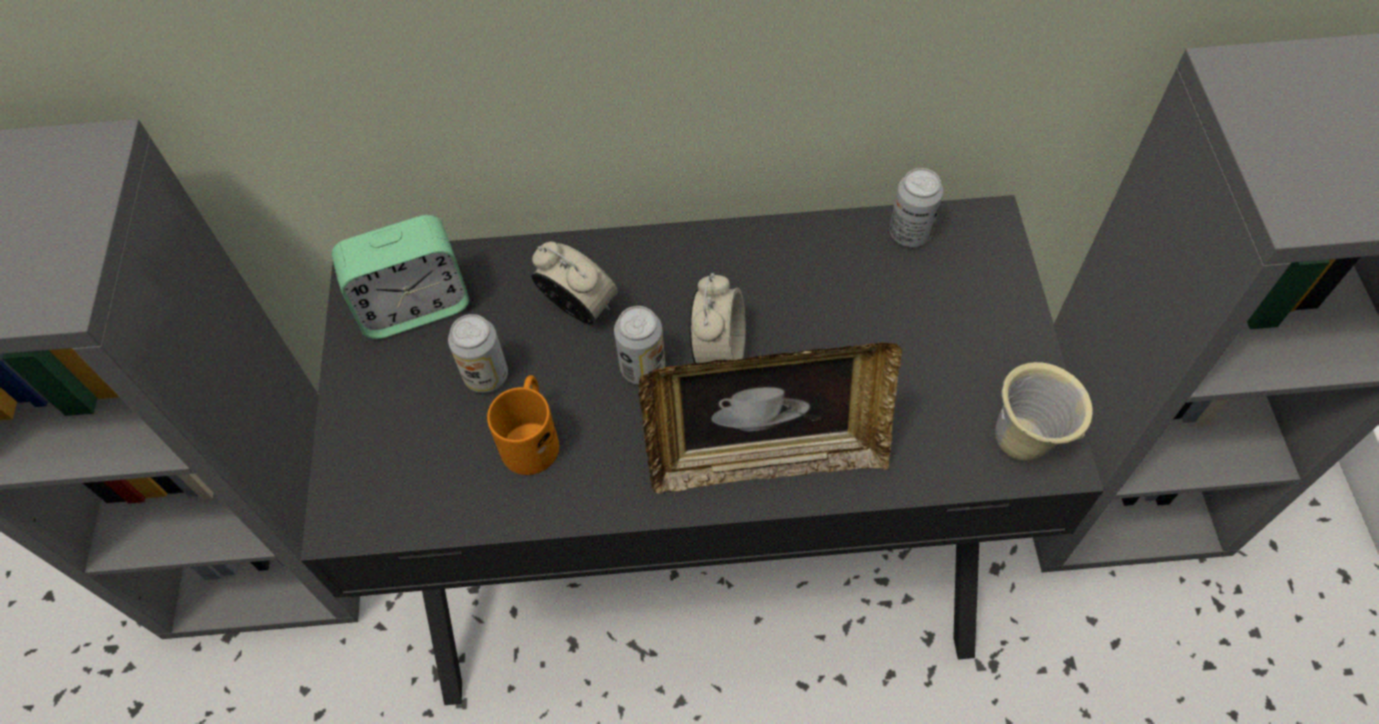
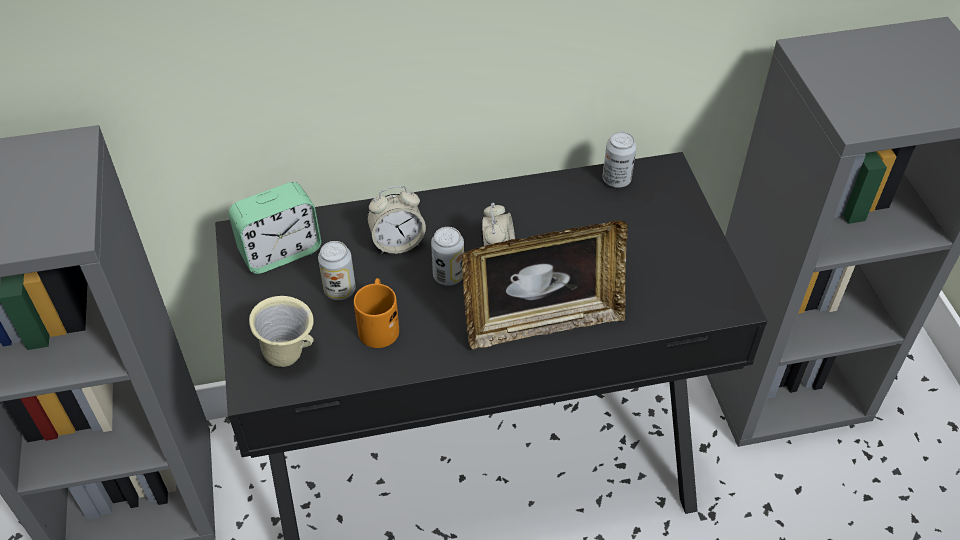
camera: 10 degrees left, 10 degrees down
alarm clock [532,242,618,324] -> alarm clock turned 135 degrees clockwise [367,186,426,254]
beige mug [995,362,1093,461] -> beige mug moved to [249,296,314,367]

